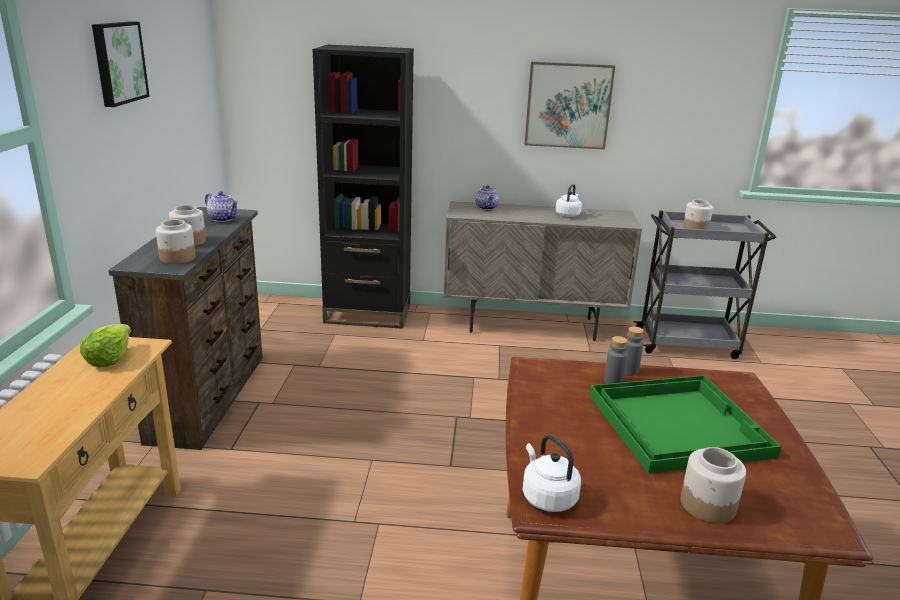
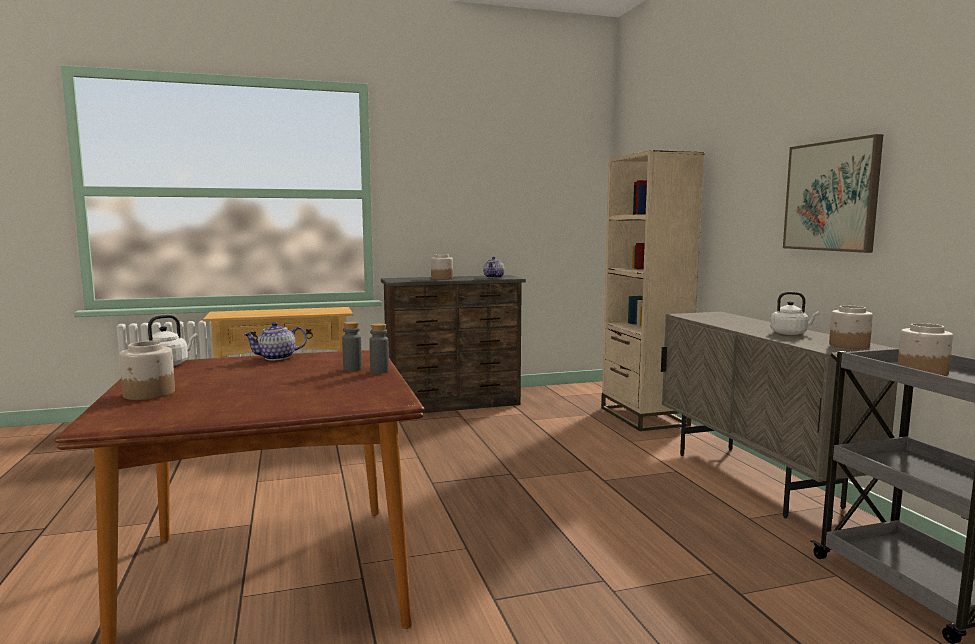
camera: 70 degrees right, 15 degrees down
lettuce [80,324,131,367] -> none
picture [92,21,150,107] -> none
jar [156,220,196,264] -> jar moved to [829,305,873,349]
black bookcase [313,45,414,329] -> beige bookcase [601,150,705,431]
teapot [475,185,499,210] -> teapot moved to [243,322,307,360]
green tray [589,375,782,474] -> none

